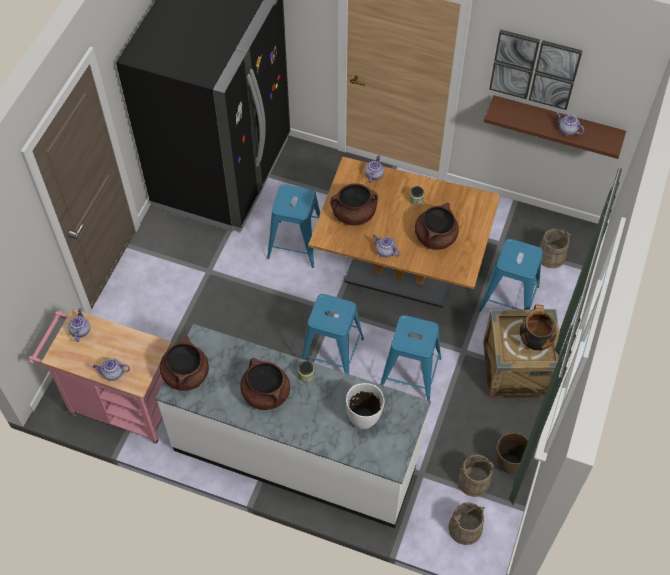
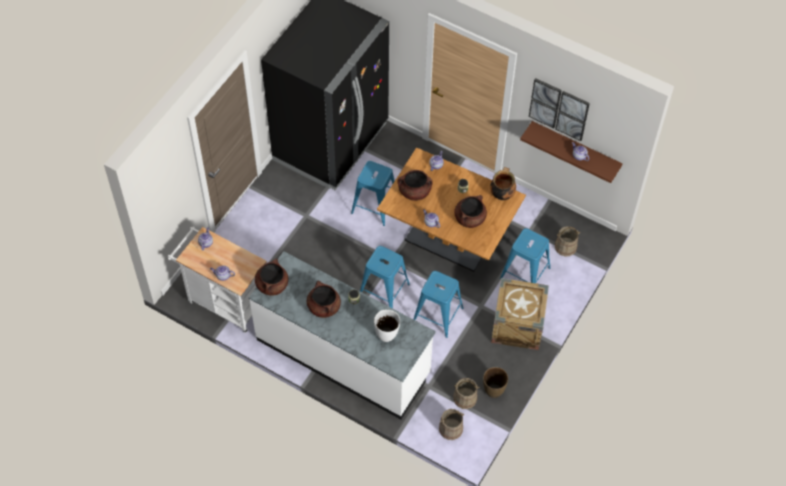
camera: 10 degrees right, 0 degrees up
pink cart [28,309,172,444] -> white cart [167,227,267,333]
cooking pot [520,304,557,351] -> cooking pot moved to [490,167,516,200]

